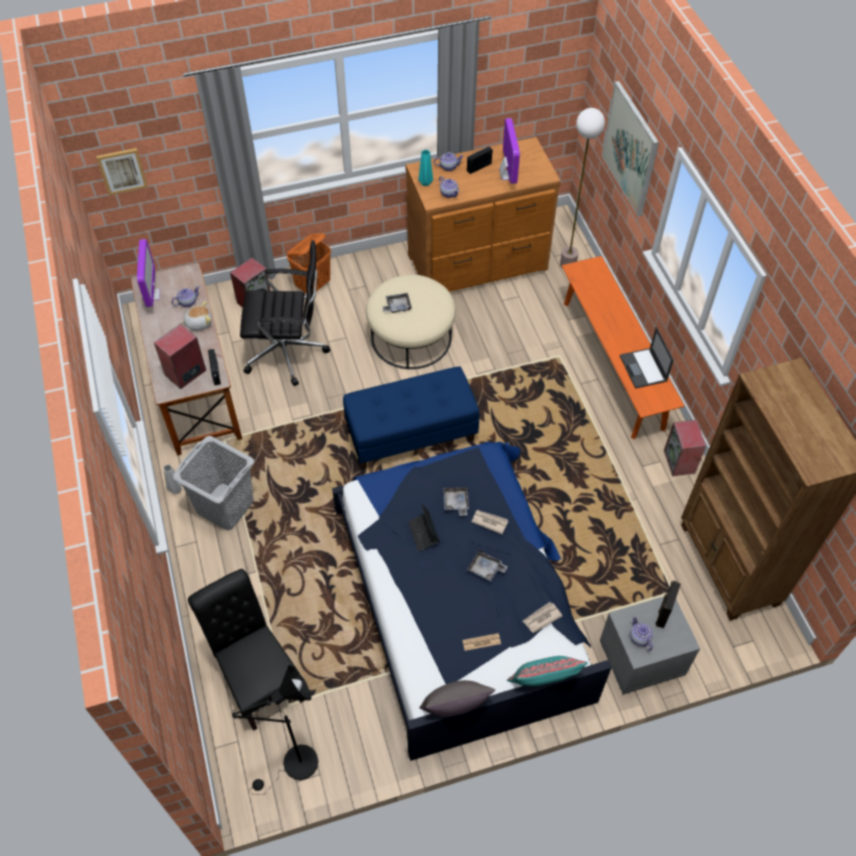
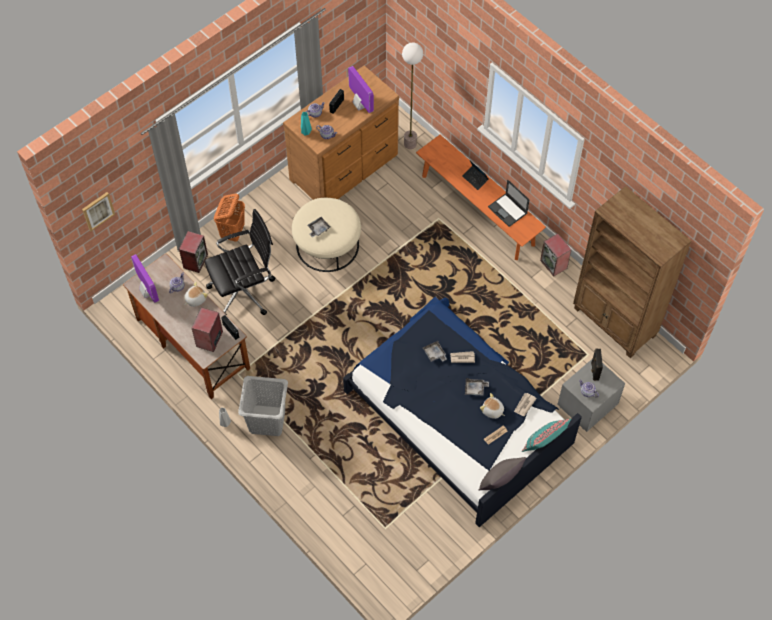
camera: 25 degrees left, 5 degrees up
black chair [188,569,304,731] -> none
black floor lamp [232,665,318,795] -> none
blue bench [343,366,480,469] -> none
laptop [408,503,440,552] -> laptop moved to [462,161,489,190]
picture [602,81,659,216] -> none
none -> plush toy [480,393,505,419]

